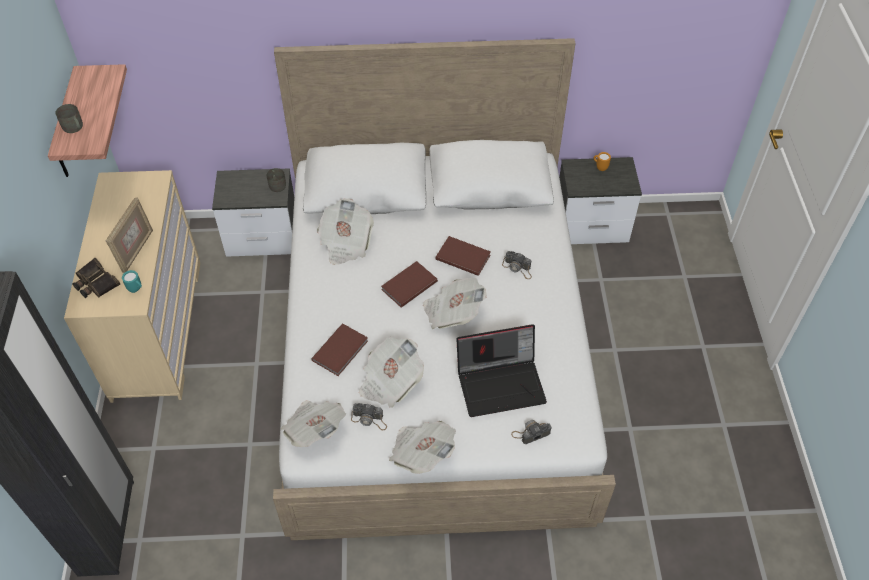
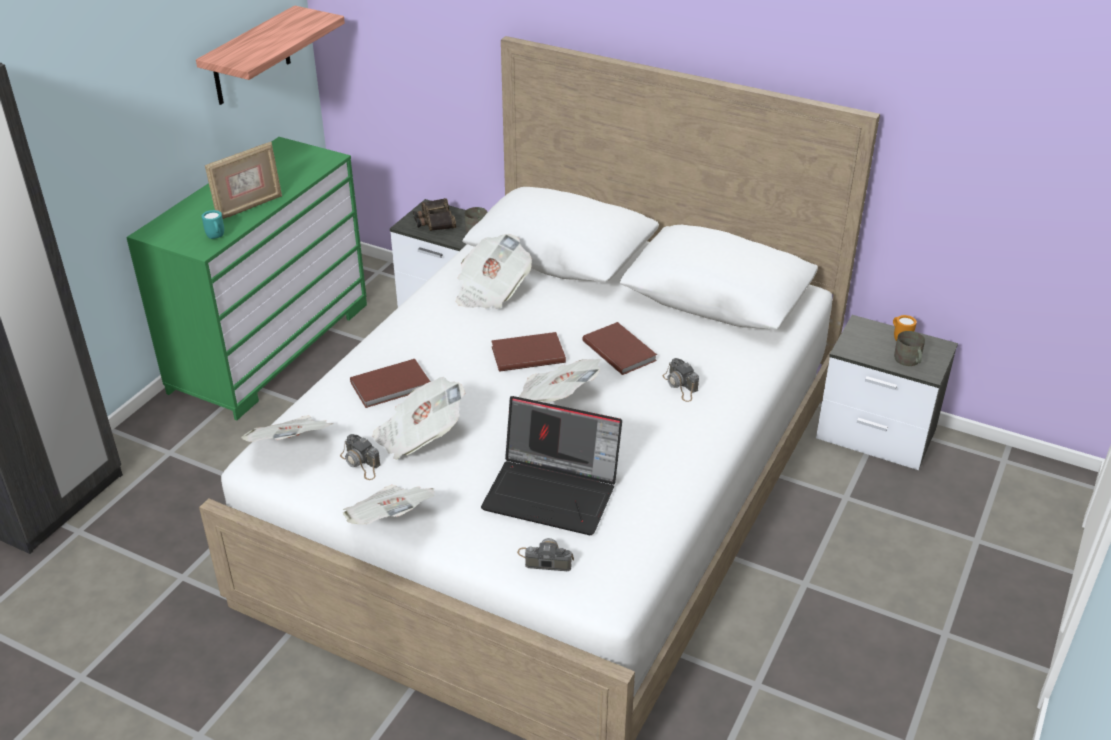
camera: 30 degrees right, 15 degrees down
grey mug [55,104,83,133] -> grey mug moved to [894,331,925,366]
beige dresser [64,170,200,403] -> green dresser [126,137,367,420]
binoculars [72,258,120,298] -> binoculars moved to [413,198,456,231]

